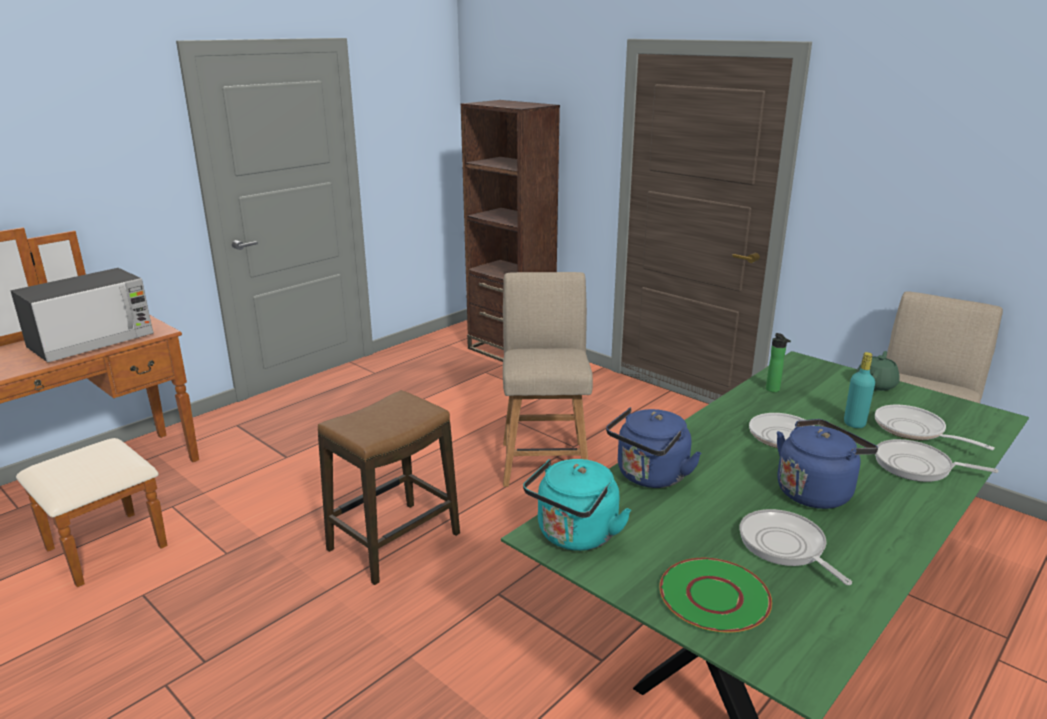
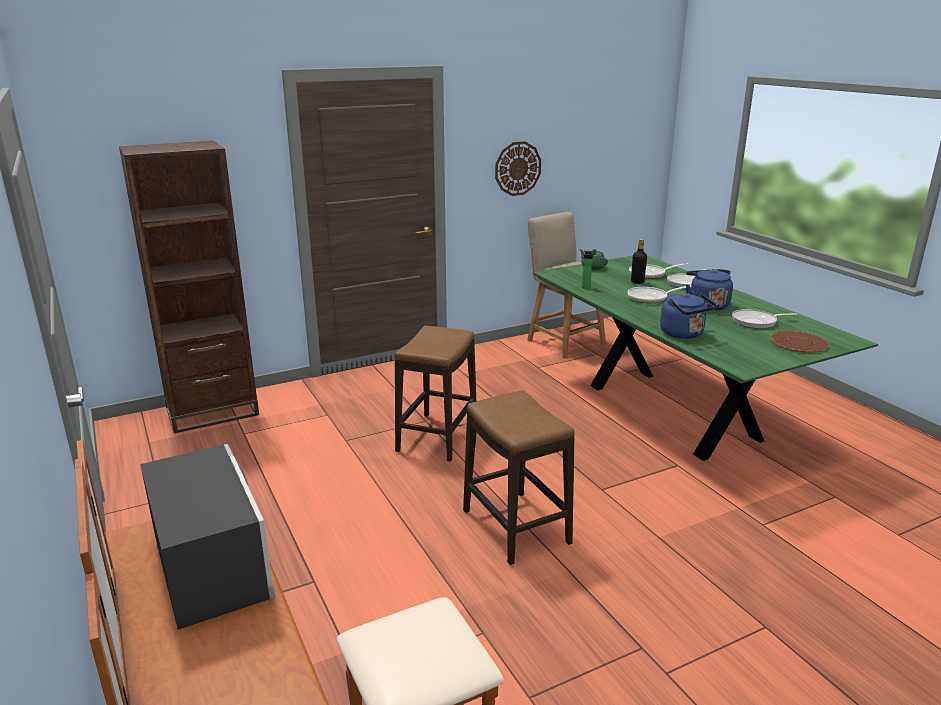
camera: 70 degrees left, 0 degrees up
beige chair [503,272,593,487] -> stool [394,326,476,462]
turquoise kettle [523,459,631,551] -> none
green plate [659,558,772,633] -> brown plate [770,330,829,353]
turquoise bottle [844,352,875,428] -> black bottle [631,239,647,284]
none -> wall clock [495,141,541,196]

